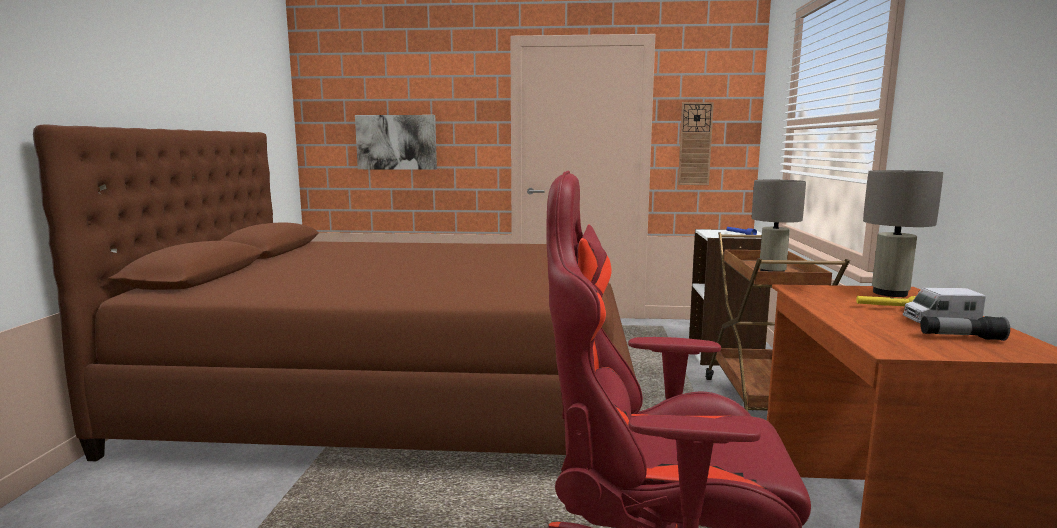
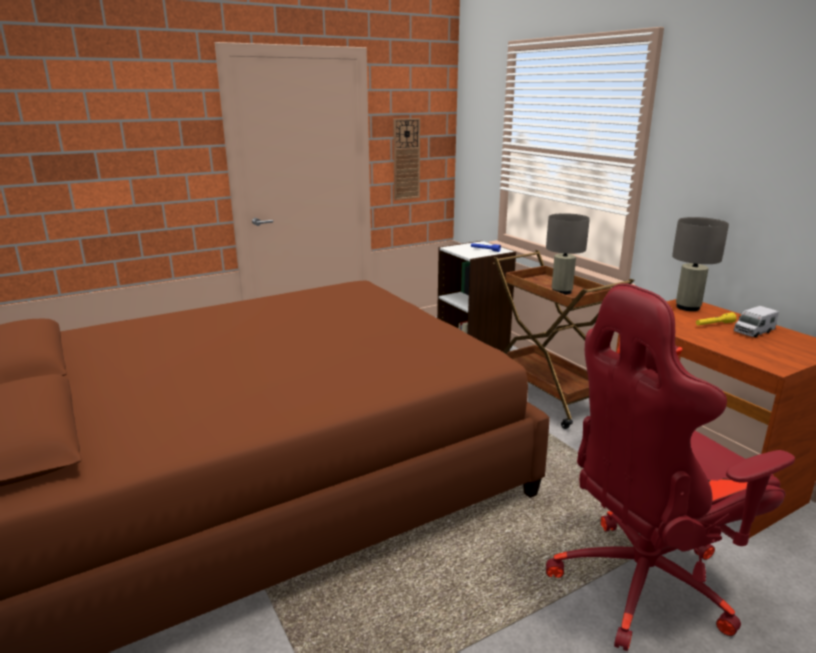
camera: 35 degrees left, 10 degrees up
picture [355,115,437,170] -> none
flashlight [920,316,1010,341] -> none

